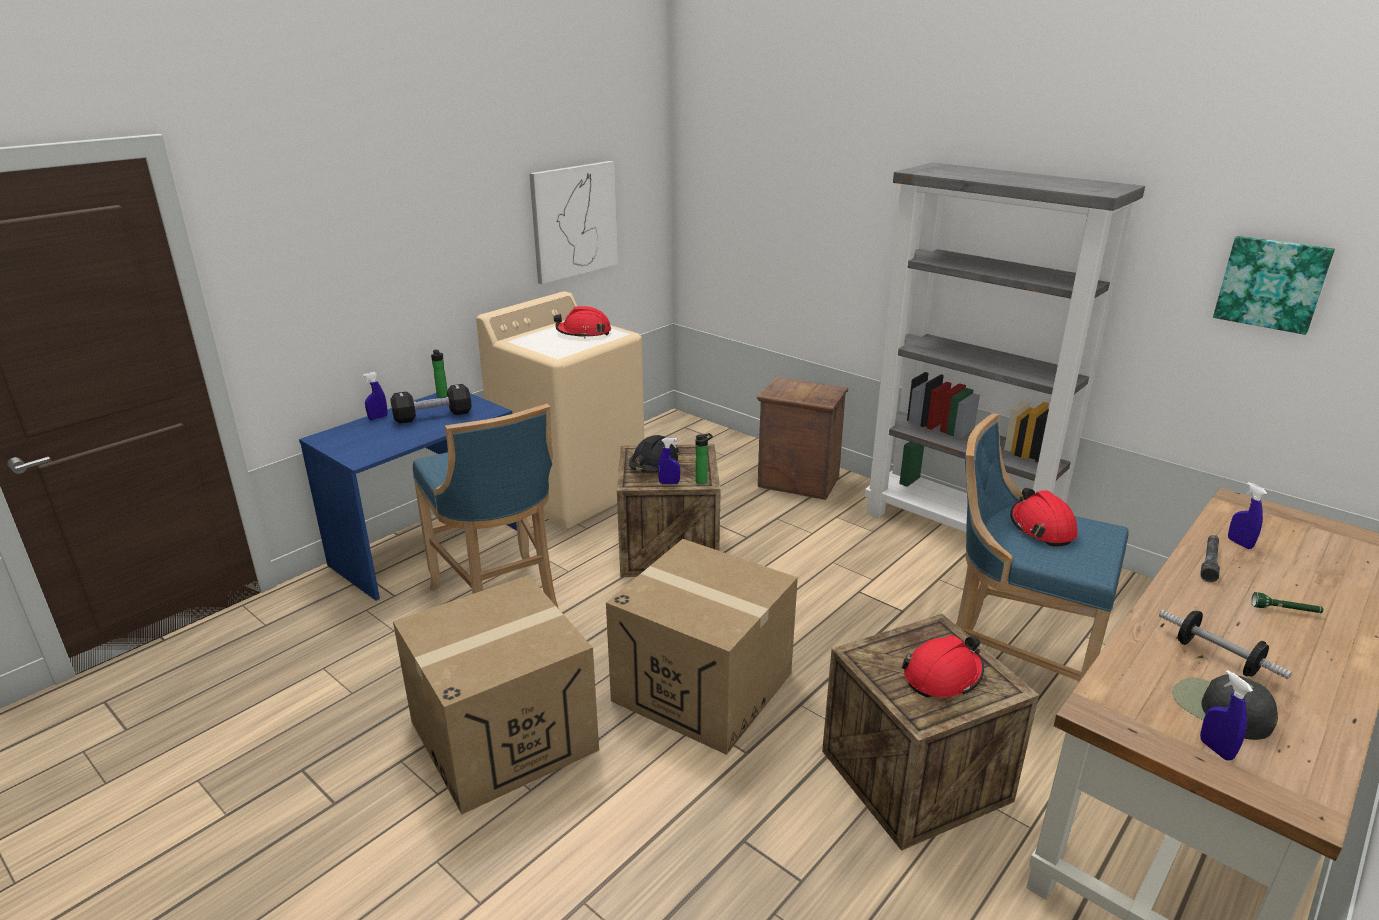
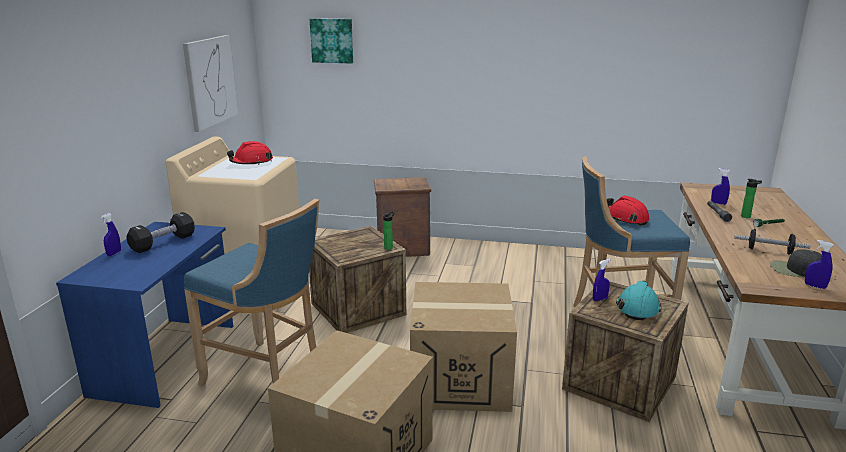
camera: 30 degrees left, 5 degrees down
bottle [431,350,447,398] -> bottle moved to [741,179,762,218]
black hard hat [629,435,680,472] -> none
blue spray bottle [658,438,680,484] -> blue spray bottle moved to [593,259,610,301]
grey bookcase [865,163,1145,532] -> none
red hard hat [902,635,984,697] -> turquoise hard hat [616,281,661,320]
picture [1213,236,1335,335] -> picture moved to [309,18,353,64]

